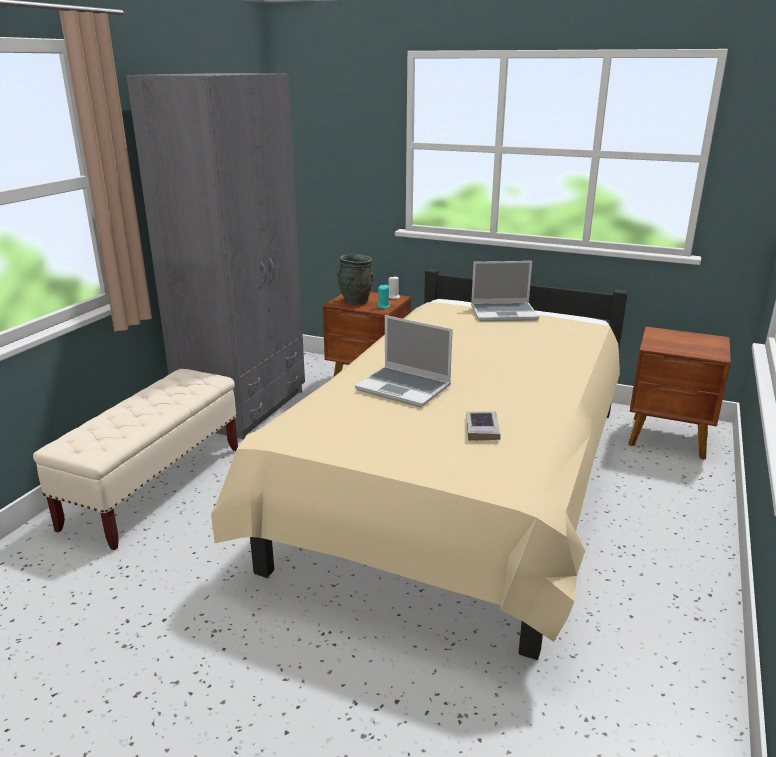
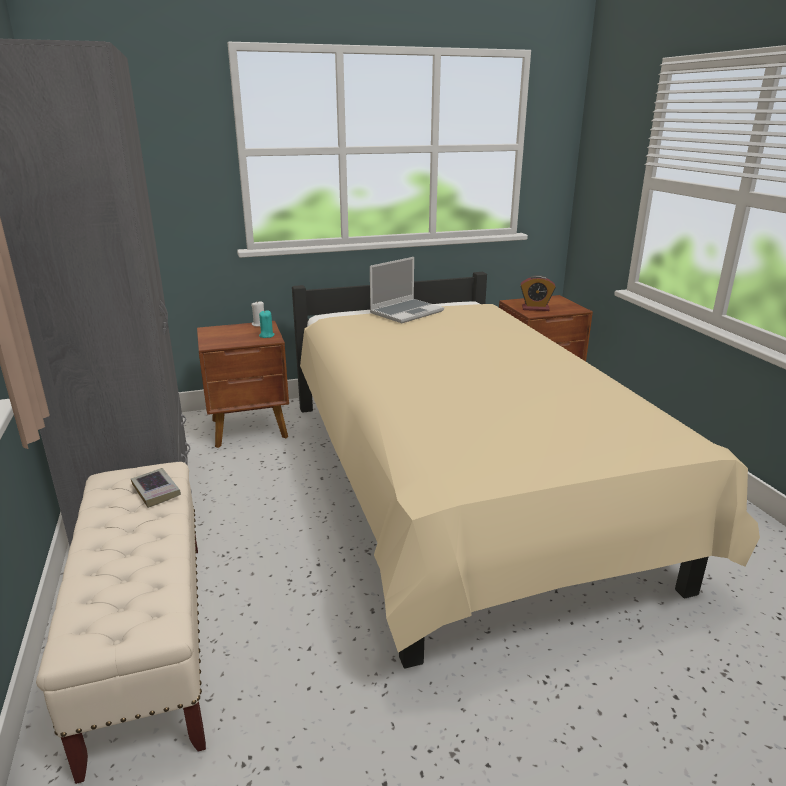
camera: 40 degrees left, 0 degrees up
grey vase [337,254,373,305] -> none
laptop [355,315,453,407] -> none
book [466,411,500,441] -> book moved to [131,468,181,508]
none -> alarm clock [520,275,556,311]

